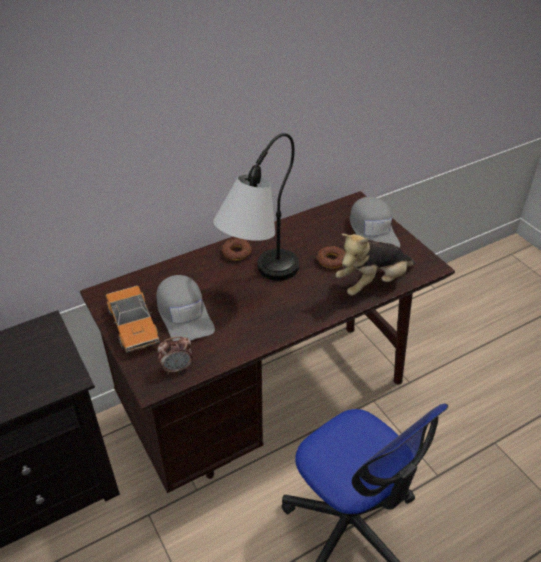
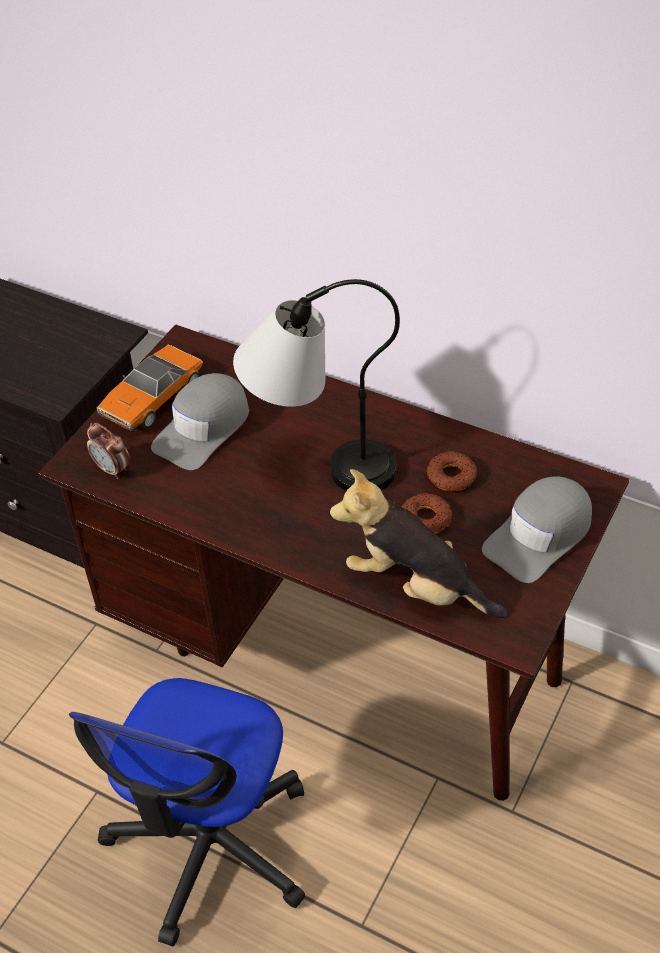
camera: 60 degrees right, 5 degrees up
donut [222,238,252,260] -> donut moved to [426,451,477,491]

